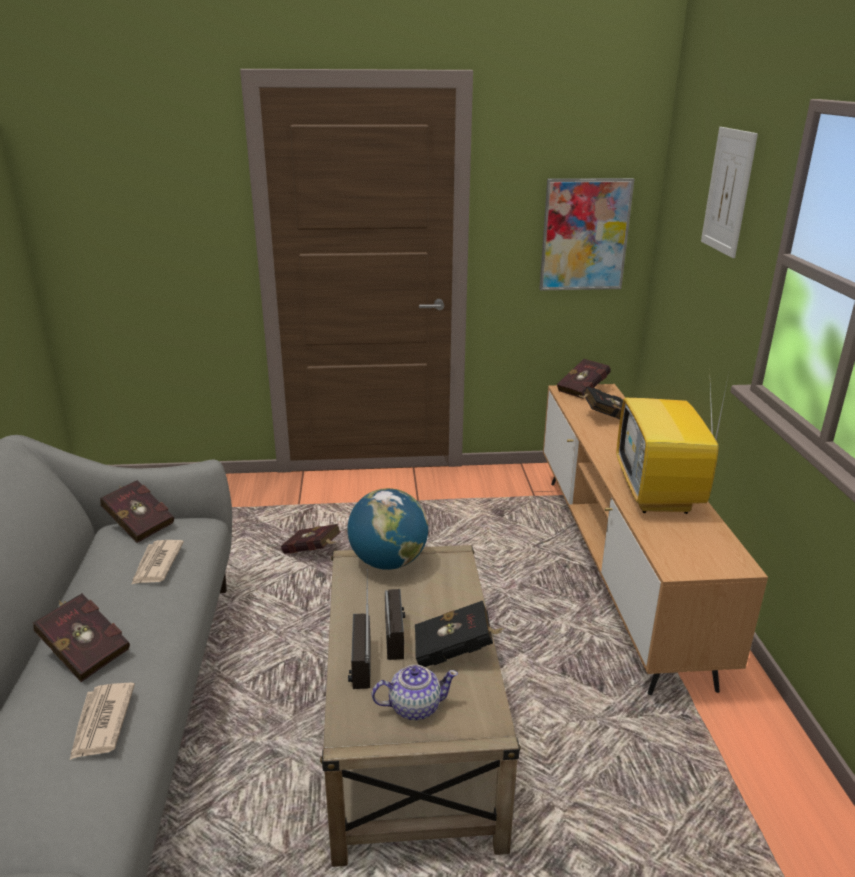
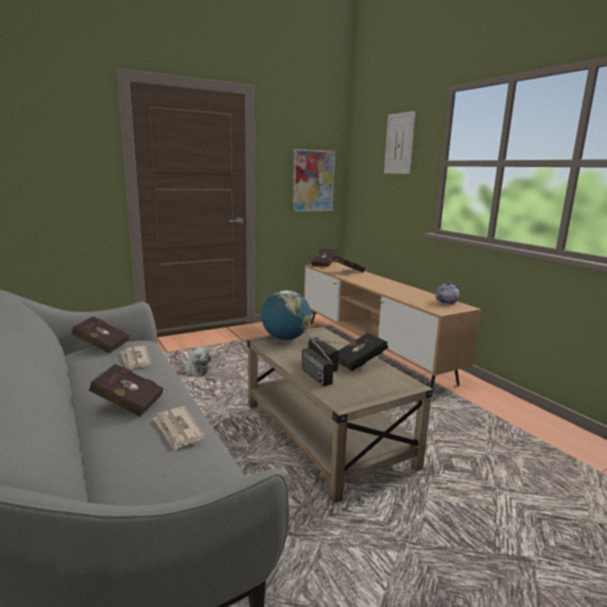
camera: 25 degrees left, 10 degrees down
red book [281,524,341,554] -> plush toy [182,347,211,376]
teapot [372,665,458,720] -> teapot moved to [436,282,460,304]
television [616,366,729,514] -> none

